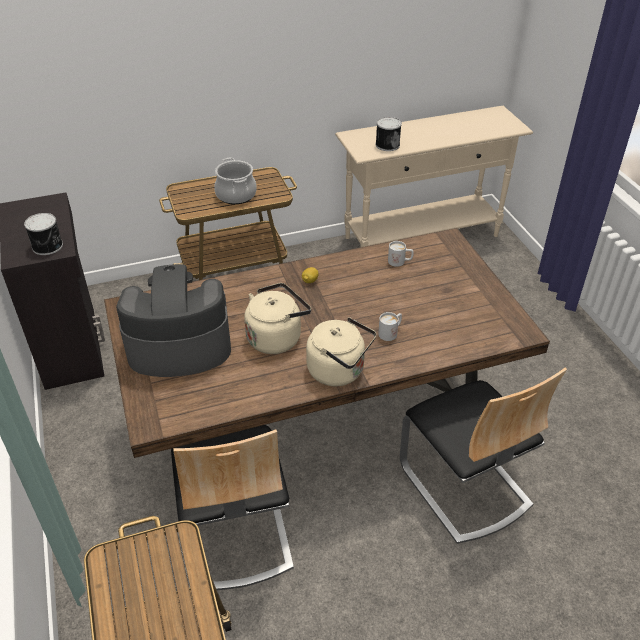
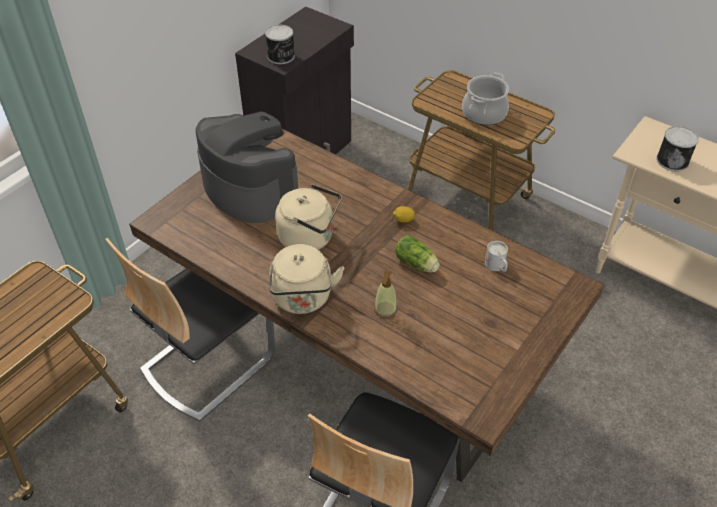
camera: 55 degrees right, 5 degrees up
white mug [378,312,402,341] -> soap dispenser [374,271,397,318]
none -> lettuce [395,235,440,273]

